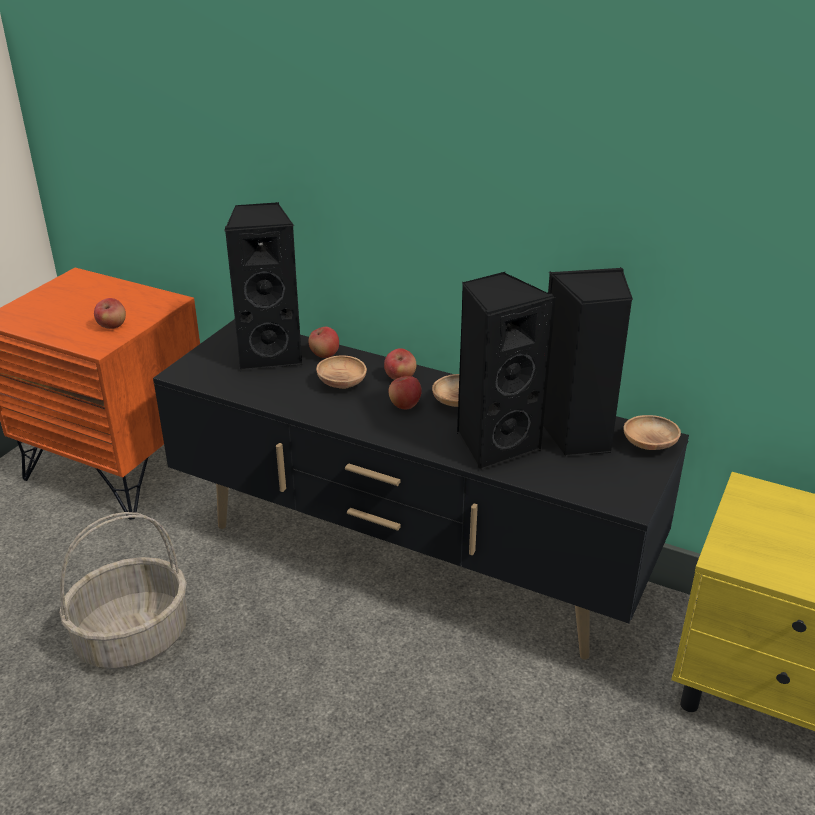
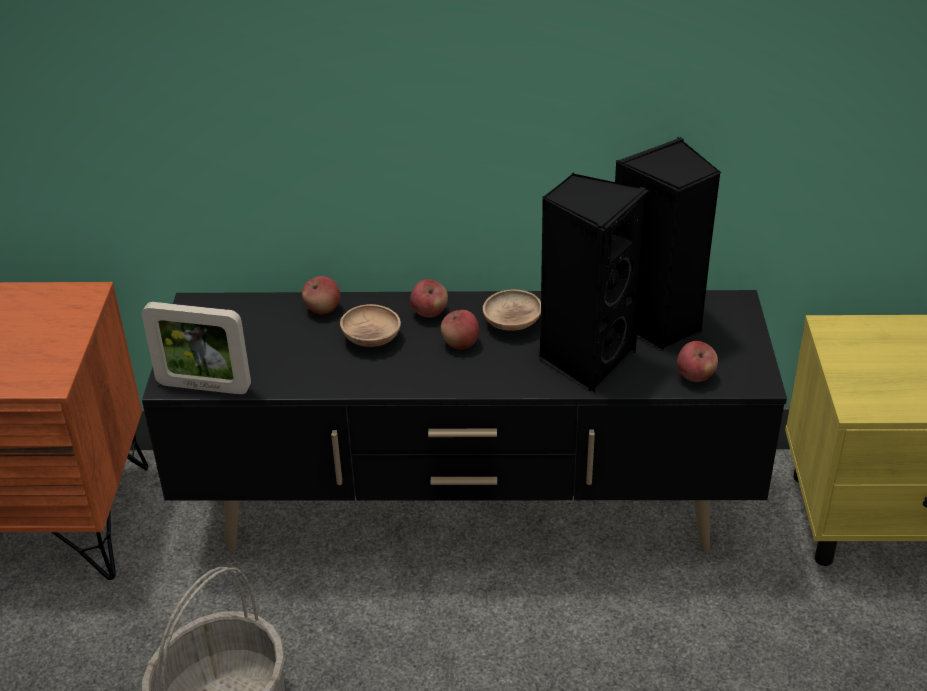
camera: 25 degrees left, 5 degrees up
apple [94,298,126,329] -> apple moved to [677,341,718,382]
black speaker [224,202,303,371] -> none
brown bowl [623,415,681,450] -> none
none -> picture frame [142,302,251,394]

